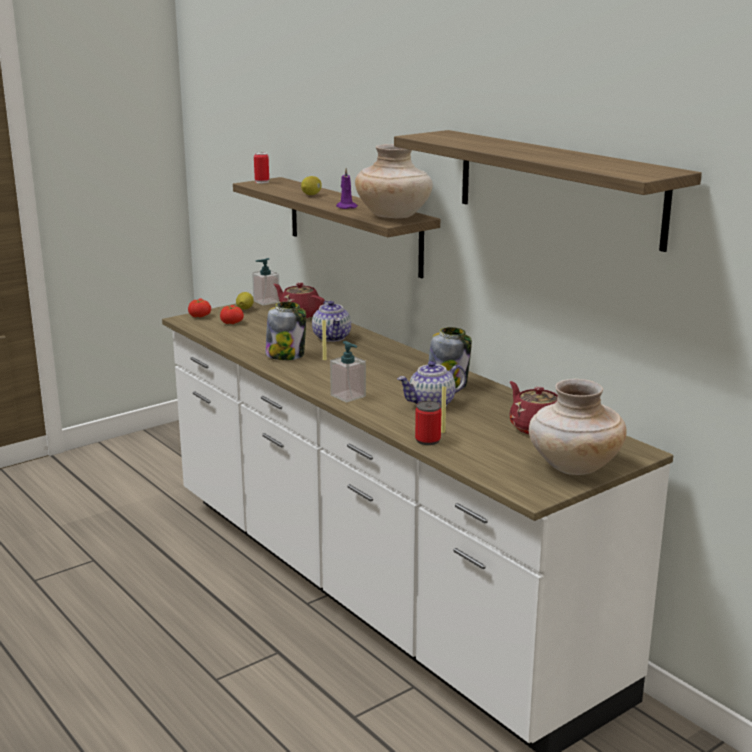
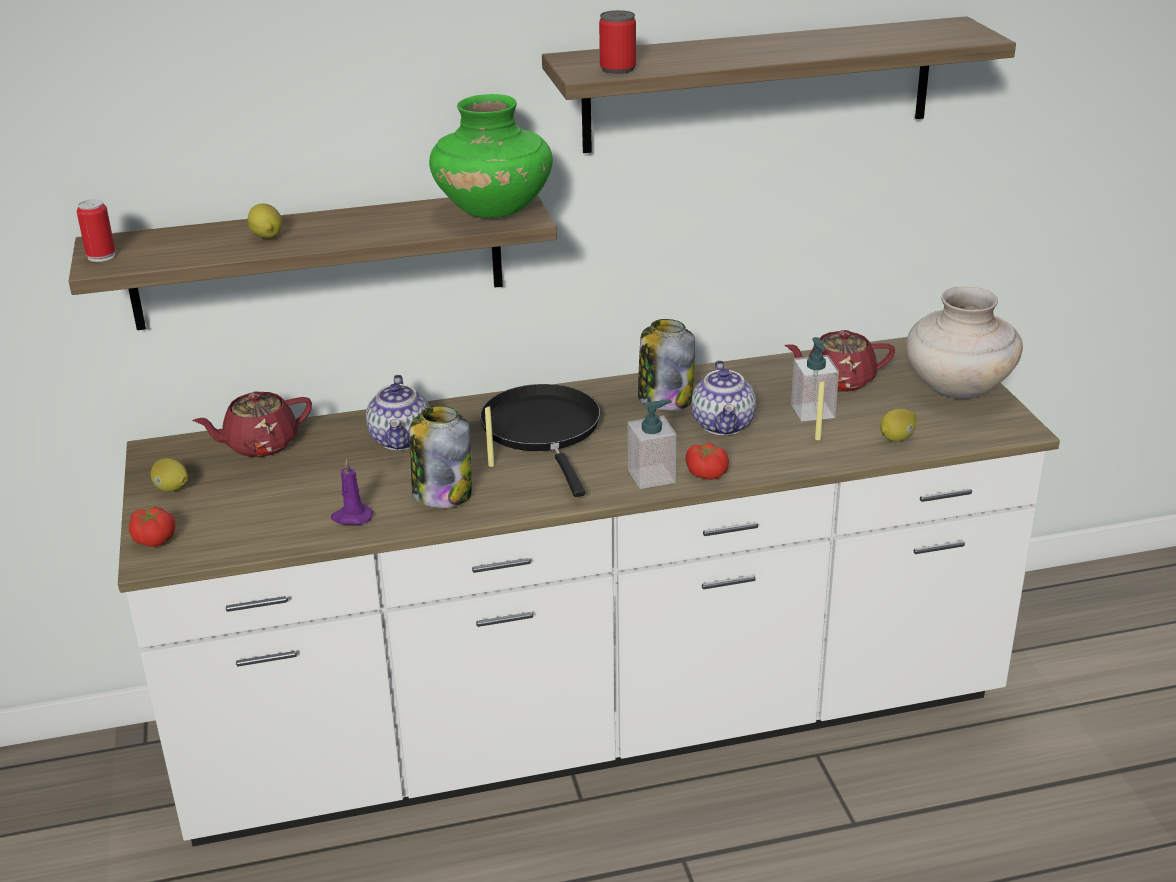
camera: 65 degrees left, 10 degrees up
tomato [220,305,244,324] -> tomato moved to [685,443,729,480]
soap dispenser [252,258,280,306] -> soap dispenser moved to [791,337,839,421]
teapot [312,301,351,342] -> teapot turned 75 degrees clockwise [366,375,430,450]
purple candle [336,168,358,209] -> purple candle moved to [331,459,373,525]
beige vase [355,144,433,219] -> green vase [429,94,553,218]
can [415,401,441,445] -> can moved to [599,10,636,74]
none -> black frying pan [480,384,600,497]
none -> lemon [880,409,917,441]

